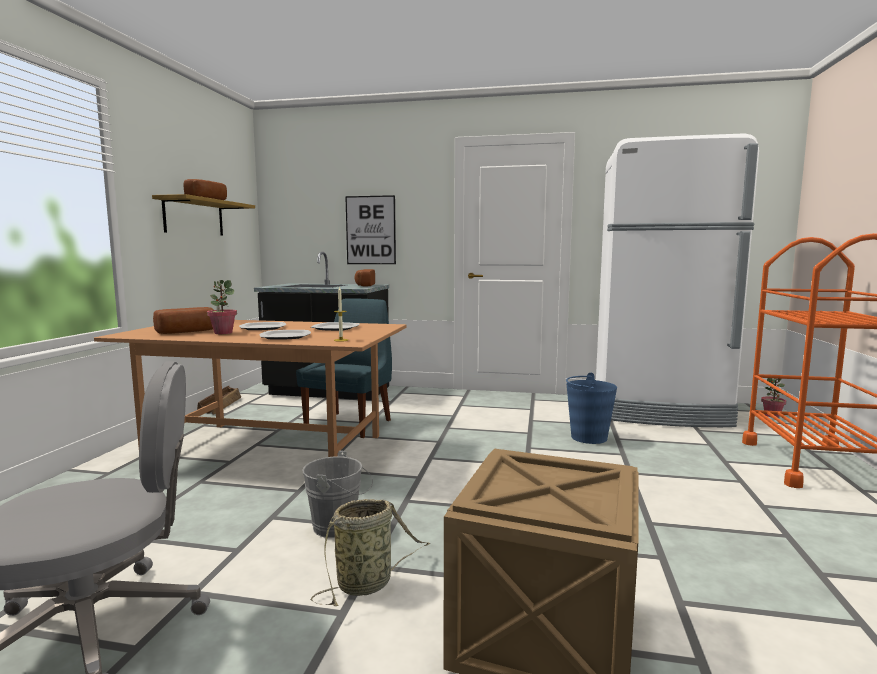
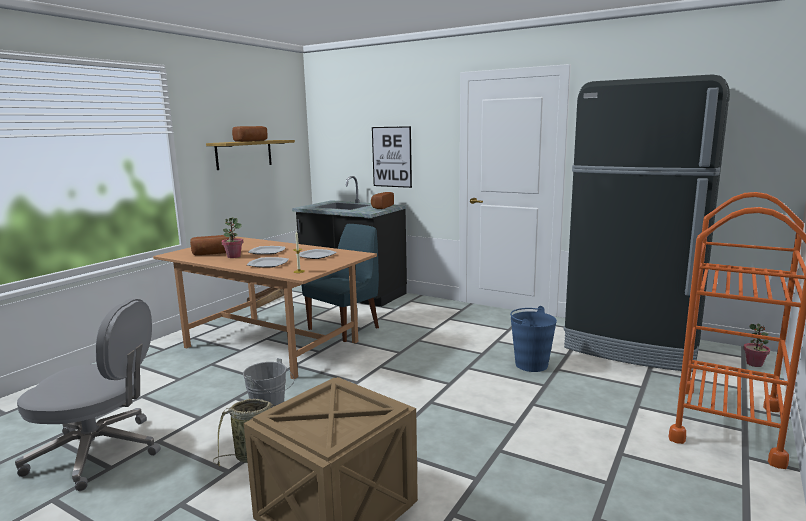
camera: 20 degrees right, 5 degrees up
white fridge [596,133,759,427] -> black fridge [563,74,730,372]

